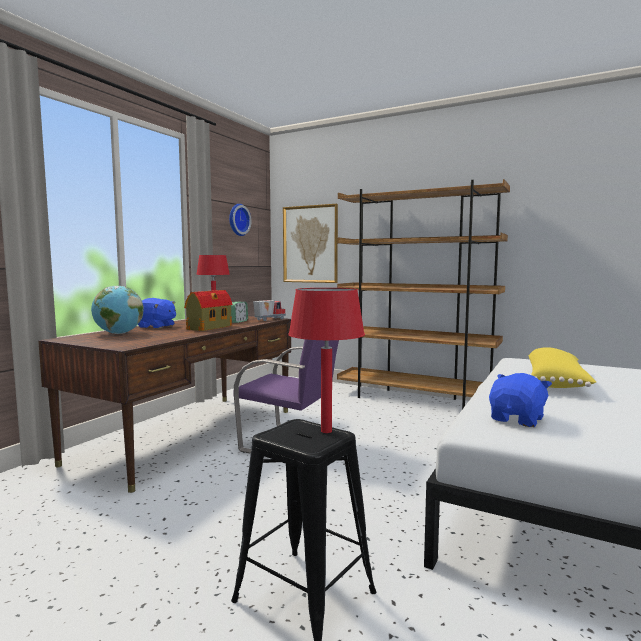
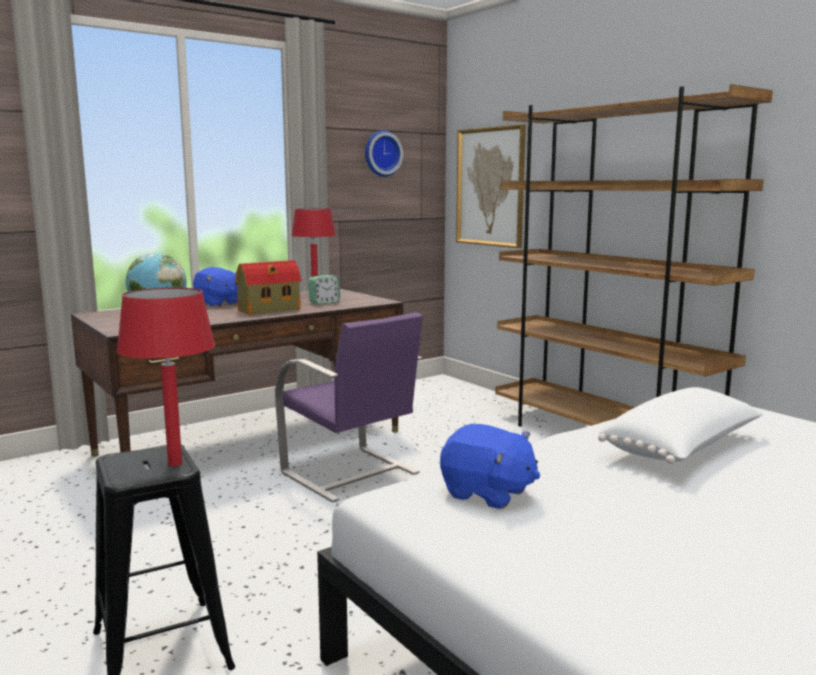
camera: 25 degrees right, 5 degrees up
toy truck [253,300,286,321] -> none
blue plush toy [489,373,552,427] -> blue plush toy turned 60 degrees clockwise [440,424,540,509]
yellow pillow [529,347,596,388] -> white pillow [598,387,763,464]

